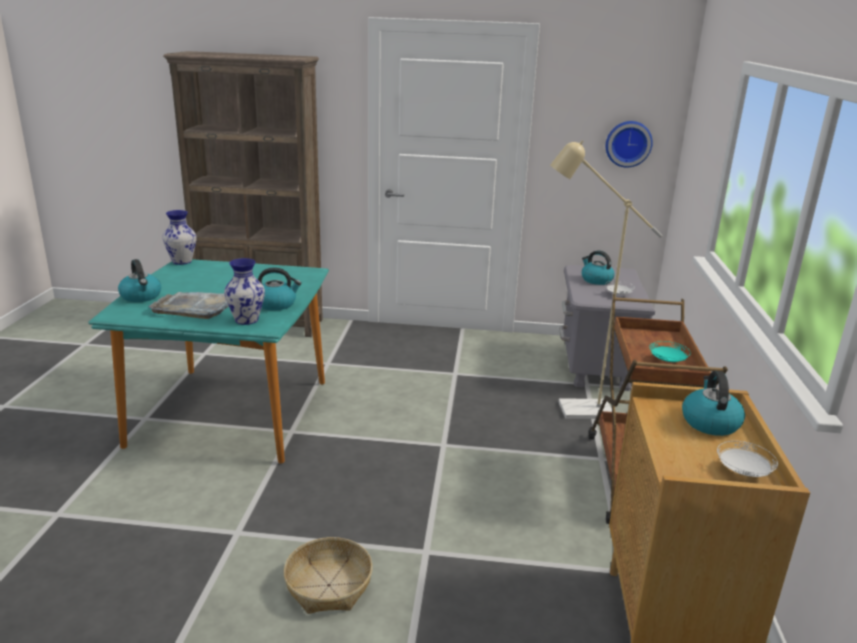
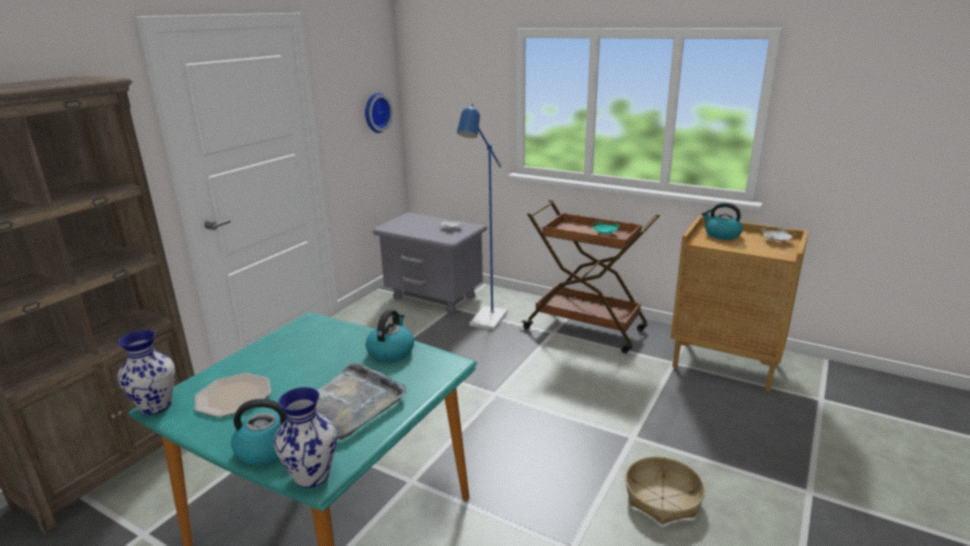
camera: 65 degrees left, 0 degrees up
vase [224,258,265,325] -> vase moved to [274,387,337,488]
beige floor lamp [550,140,663,419] -> blue floor lamp [457,104,508,330]
kettle [582,250,615,285] -> none
none -> plate [195,373,271,417]

